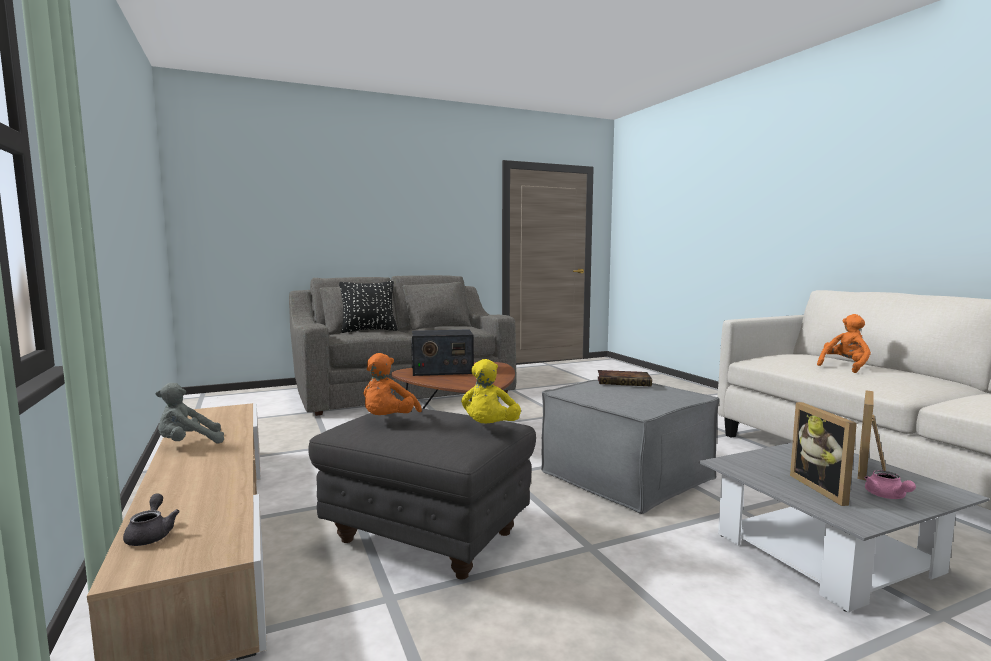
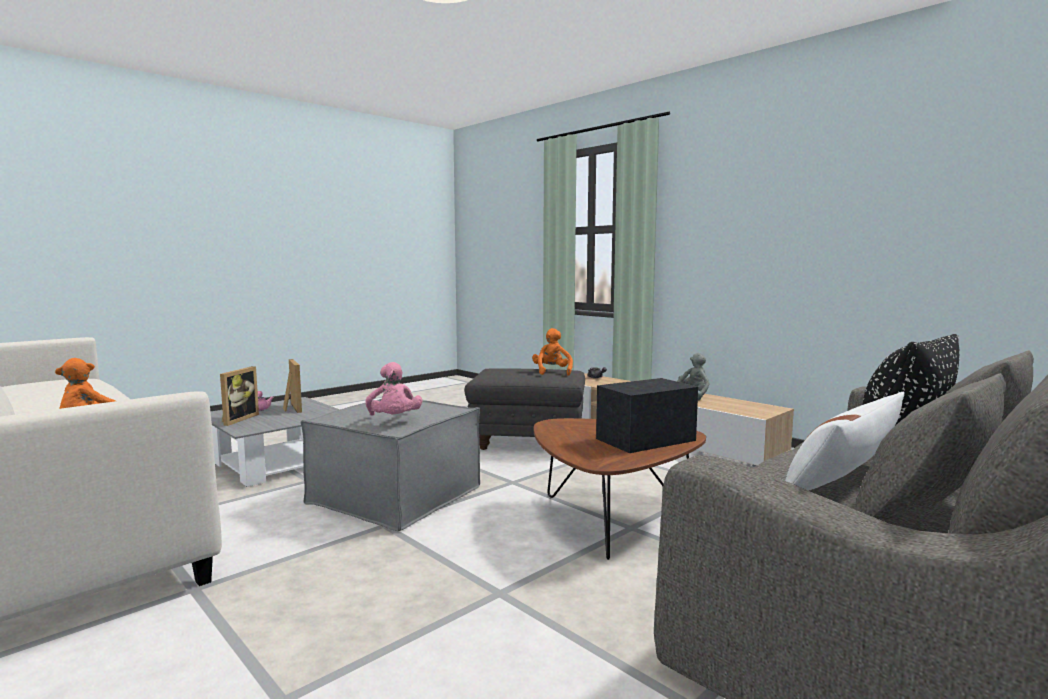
camera: 160 degrees right, 0 degrees up
yellow plush toy [461,359,521,424] -> none
book [597,370,652,387] -> pink plush toy [365,362,422,416]
none -> white pillow [785,392,905,491]

